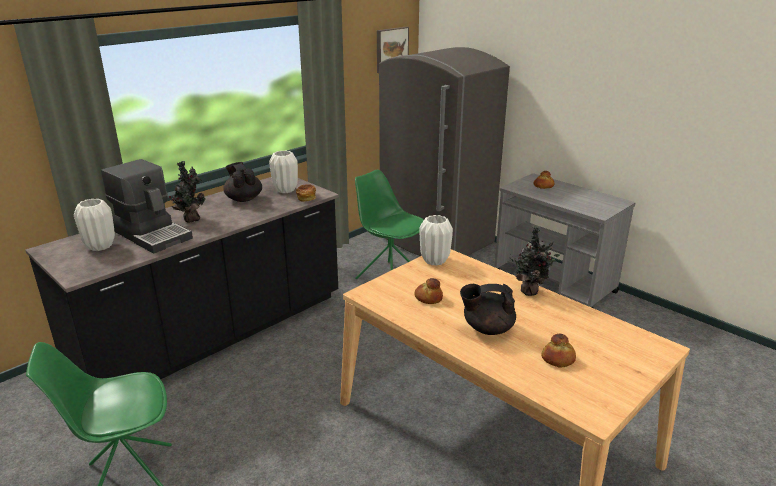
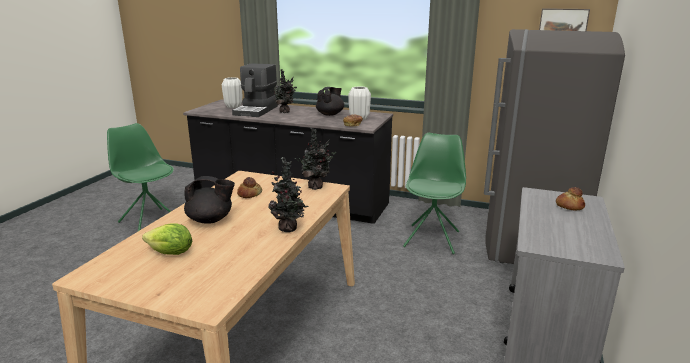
camera: 65 degrees right, 5 degrees down
white vase [420,215,453,266] -> potted plant [295,128,336,190]
black teapot [460,284,516,335] -> black teapot turned 120 degrees clockwise [184,176,235,224]
bread [541,334,576,368] -> lettuce [142,223,192,255]

